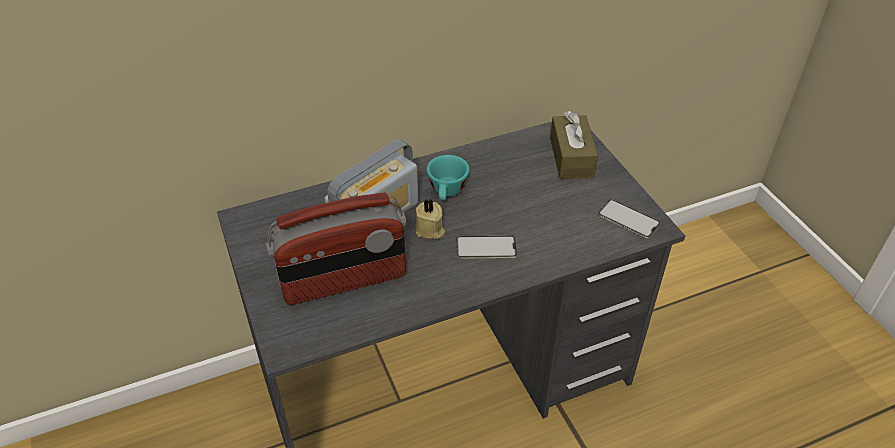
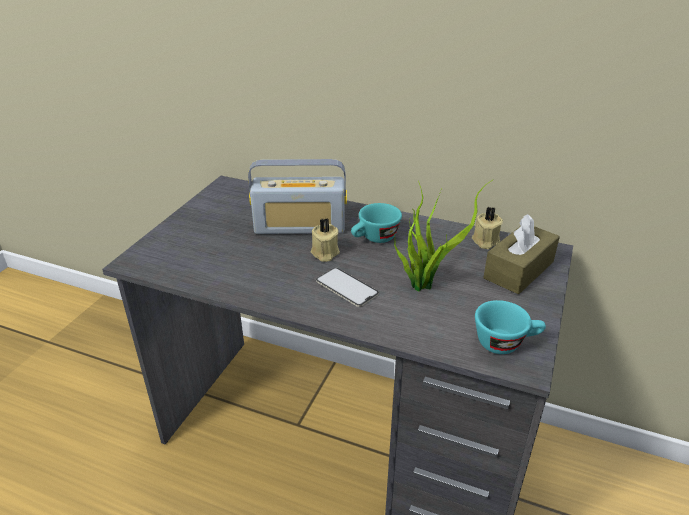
camera: 45 degrees right, 10 degrees down
radio [265,192,407,305] -> none
phone [598,199,661,238] -> turquoise cup [475,300,546,354]
none -> potted plant [394,180,493,292]
none -> beige candle [472,207,503,249]

